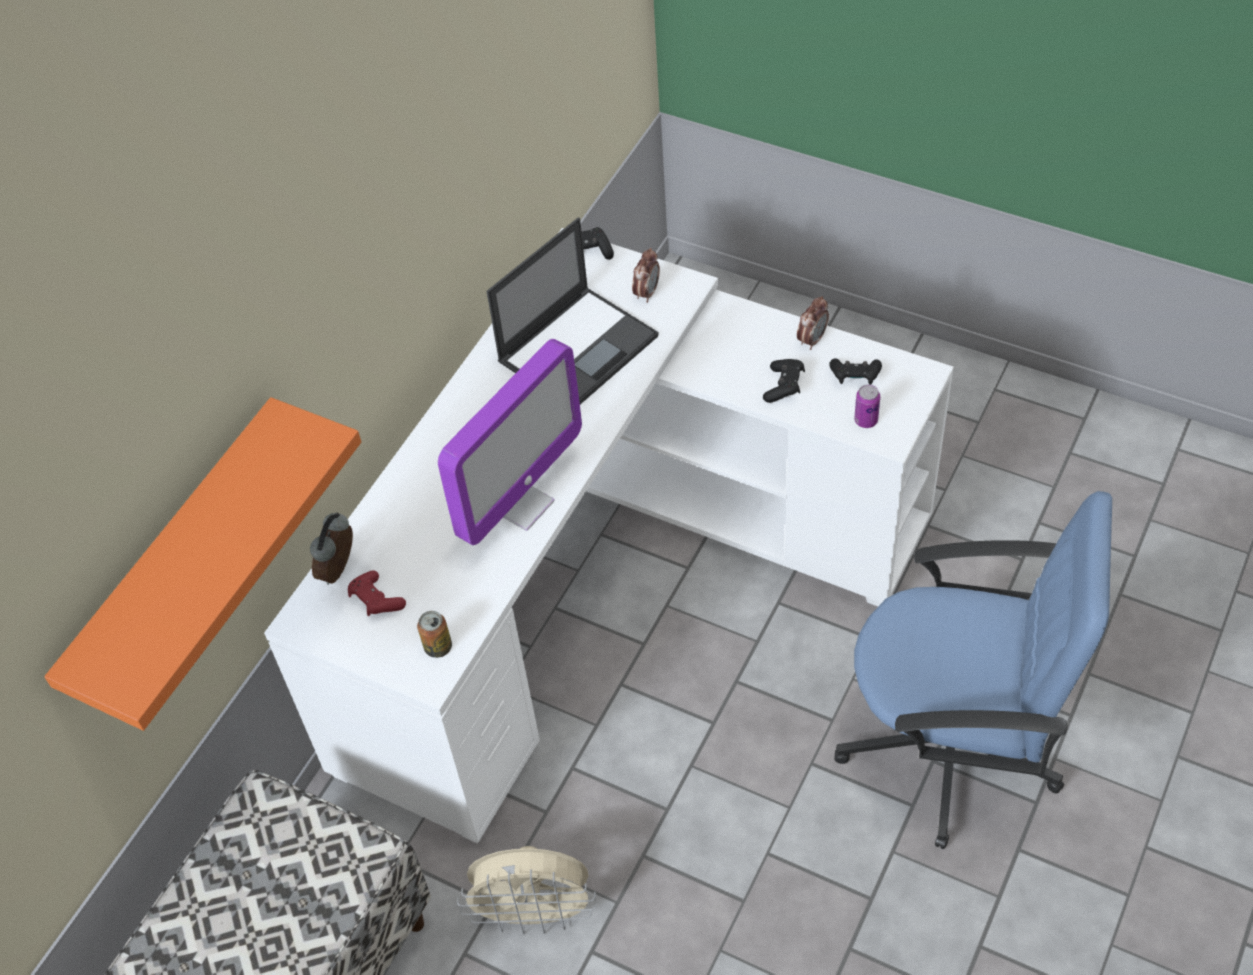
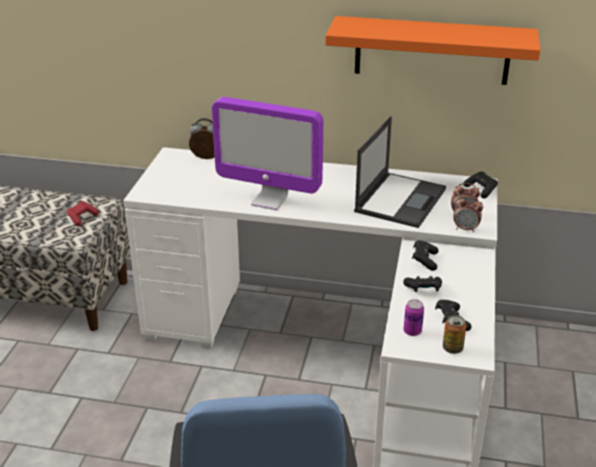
camera: 70 degrees right, 20 degrees down
orange shelf [44,397,361,731] -> orange shelf moved to [325,16,540,85]
red game controller [348,570,406,616] -> red game controller moved to [67,201,99,226]
can [417,611,452,658] -> can moved to [443,315,466,354]
beige fan [457,846,597,934] -> none
laptop [486,218,659,404] -> laptop turned 90 degrees counterclockwise [354,116,446,228]
alarm clock [797,296,829,350] -> alarm clock moved to [453,196,483,232]
none -> black game controller [412,240,439,271]

